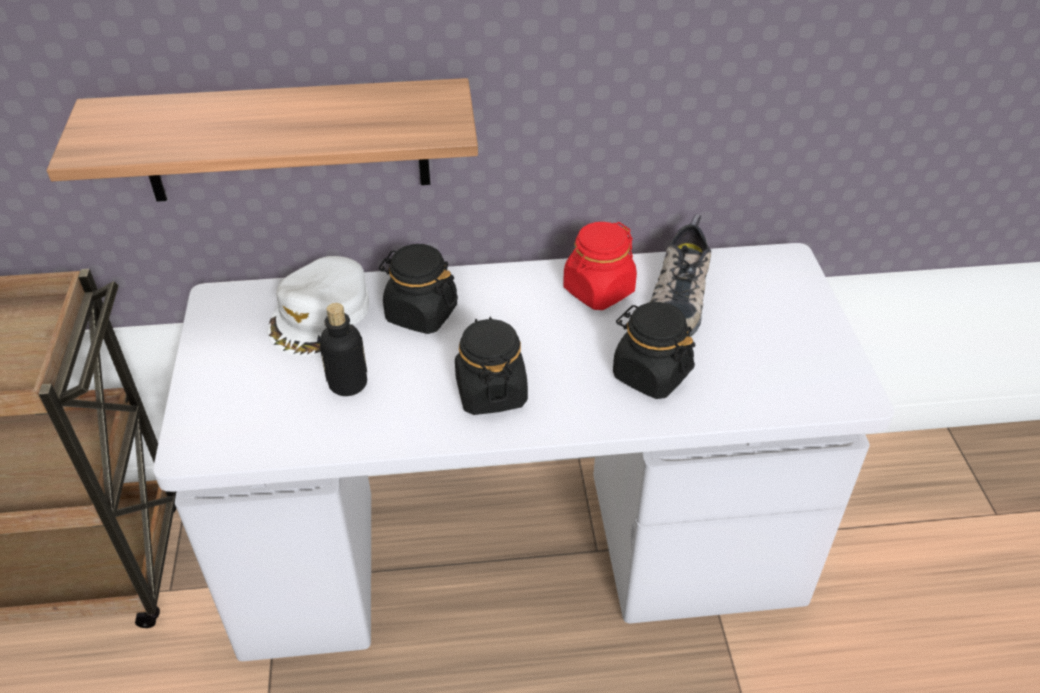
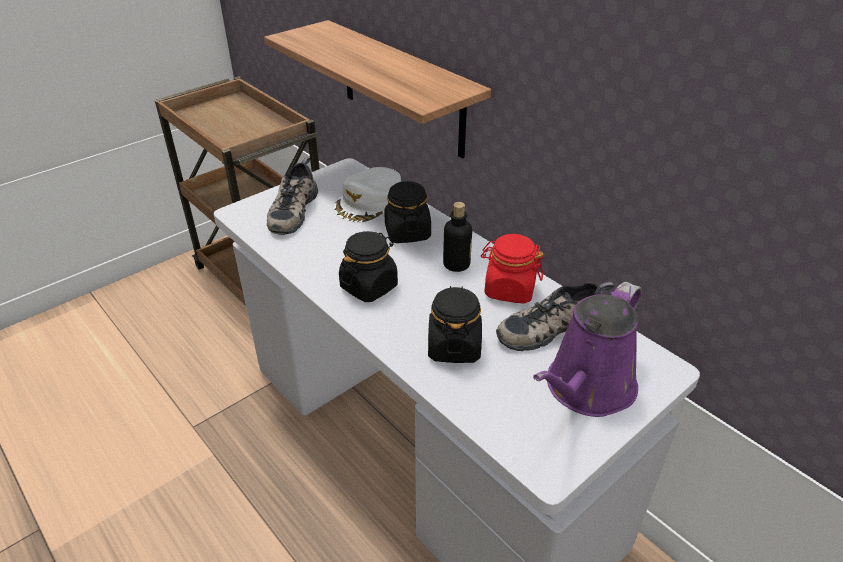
camera: 55 degrees right, 5 degrees down
white cap [267,256,369,356] -> white cap turned 45 degrees counterclockwise [334,167,401,223]
bottle [320,303,367,396] -> bottle moved to [443,202,472,272]
none -> shoe [267,157,318,235]
none -> purple watering can [533,282,642,417]

